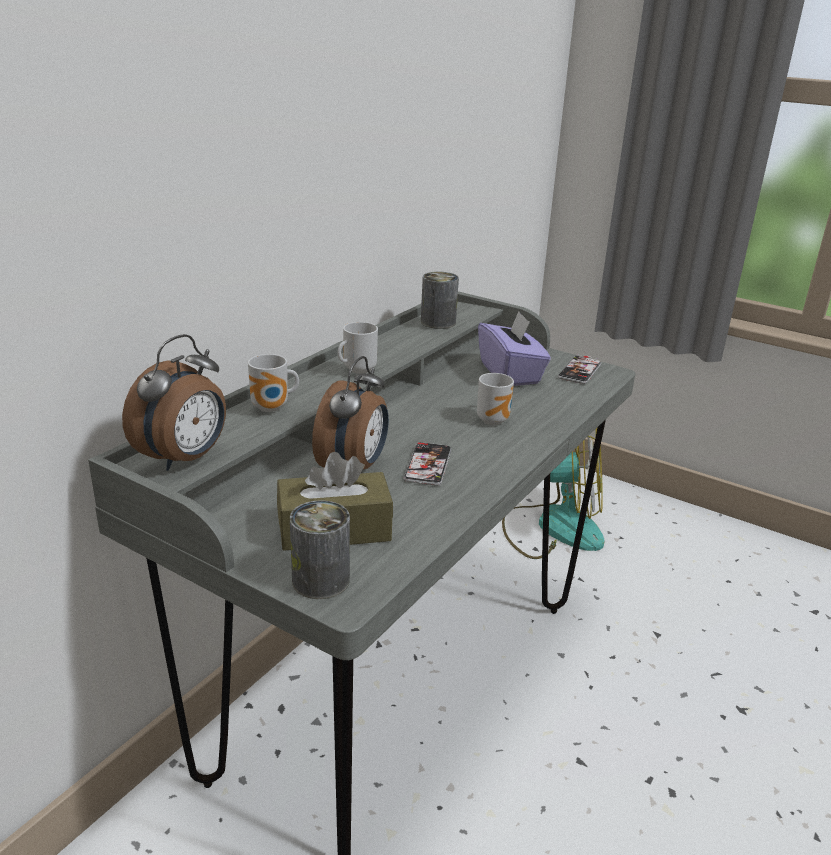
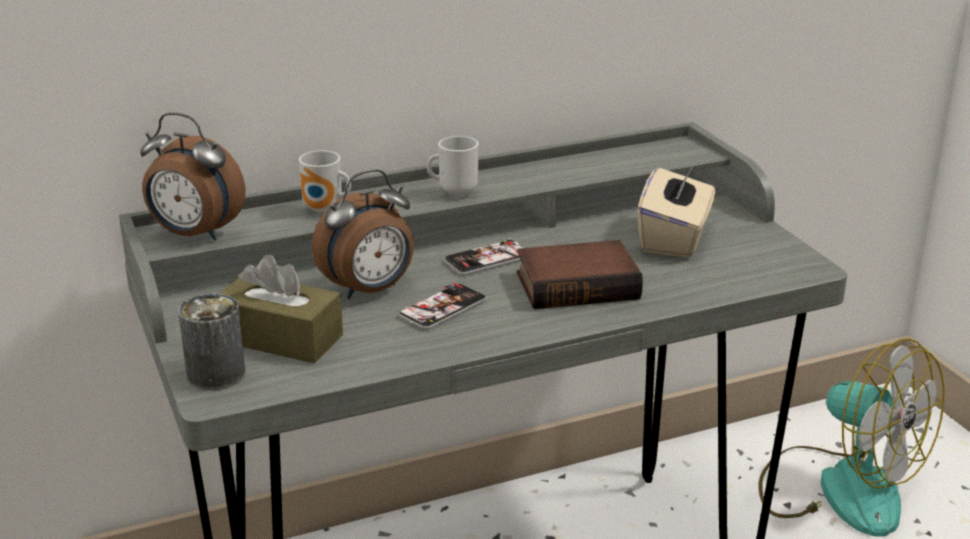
camera: 35 degrees right, 0 degrees up
alarm clock [122,334,226,471] -> alarm clock turned 45 degrees clockwise [140,112,245,241]
can [421,272,459,329] -> none
mug [477,373,514,425] -> book [517,240,643,309]
purple tissue box [478,311,551,386] -> beige tissue box [637,161,715,258]
phone [558,354,601,384] -> phone moved to [444,237,522,275]

